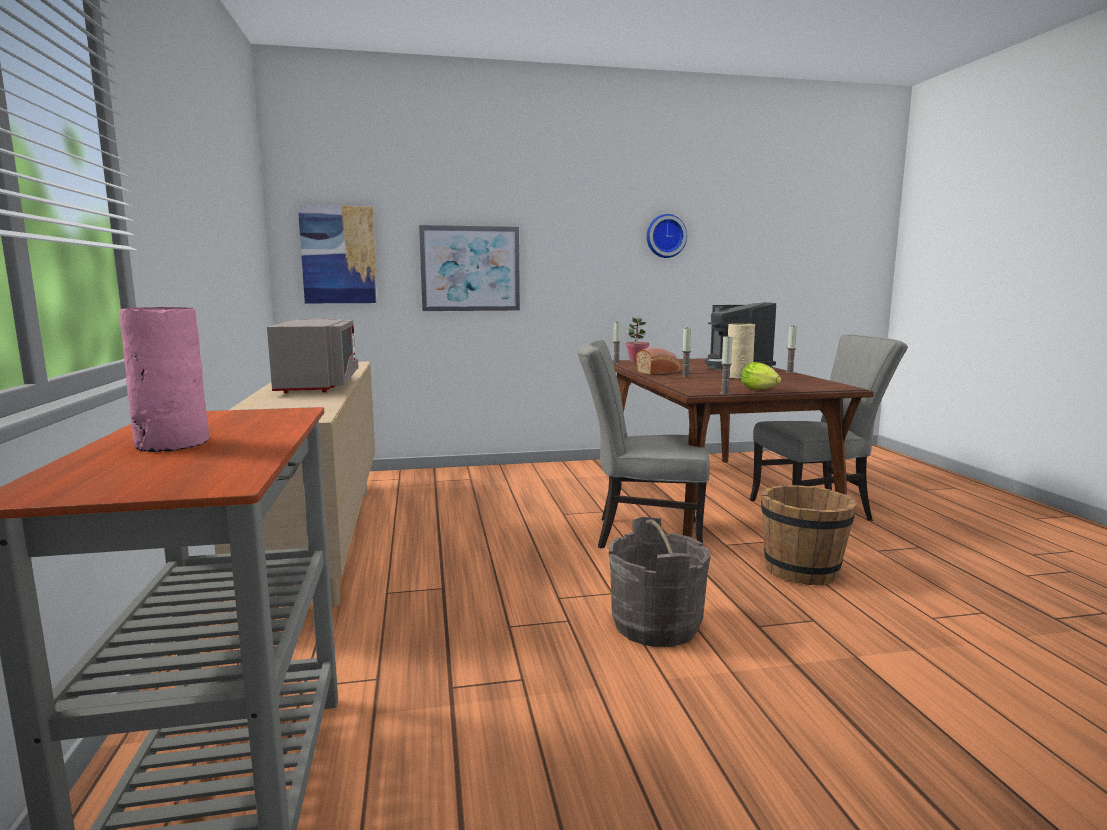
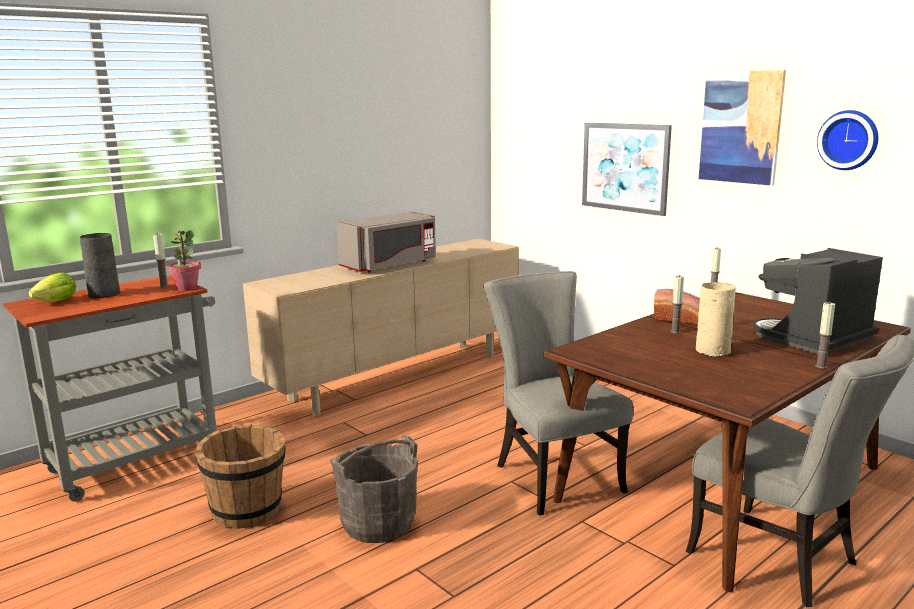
camera: 60 degrees right, 5 degrees up
pink vase [119,307,209,452] -> grey vase [80,233,120,298]
picture [298,205,378,303] -> picture moved to [699,70,786,186]
potted plant [626,317,649,362] -> potted plant moved to [168,230,201,291]
candle [720,337,733,394] -> candle moved to [153,233,169,287]
lettuce [741,362,781,390] -> lettuce moved to [28,273,76,301]
brown bucket [761,485,857,585] -> brown bucket moved to [195,425,286,529]

